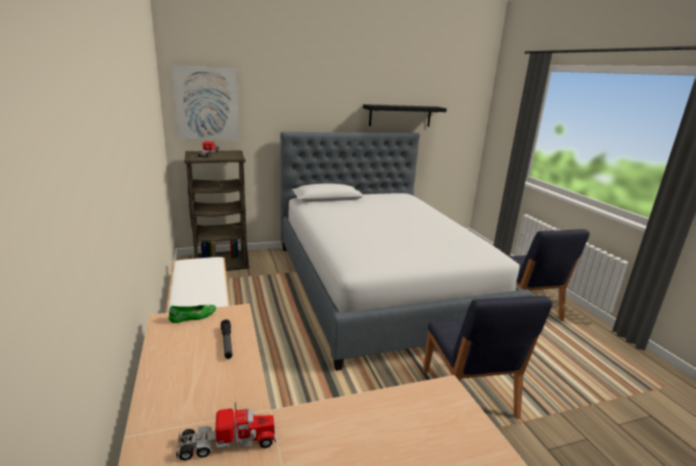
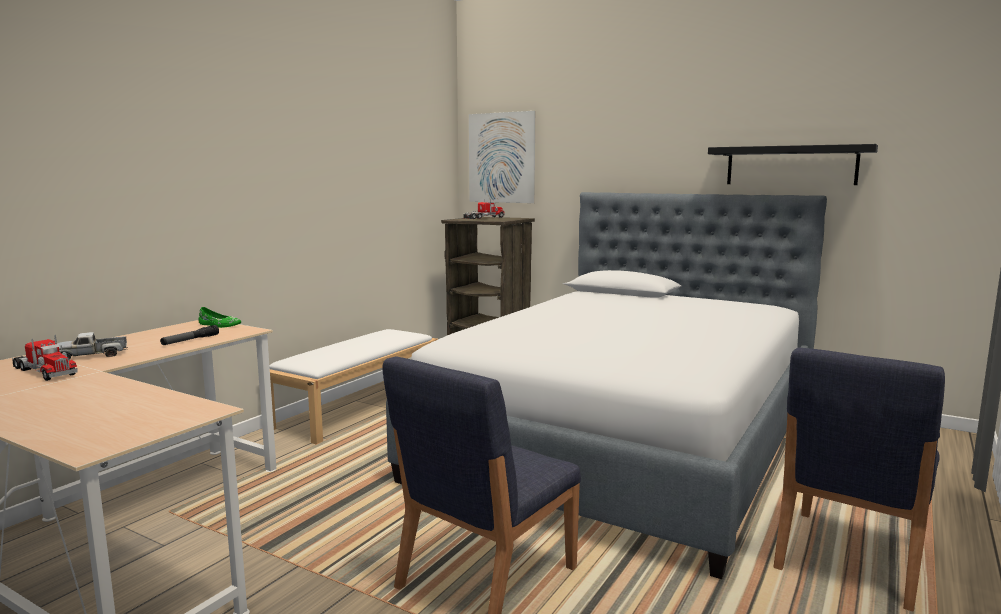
camera: 50 degrees right, 10 degrees down
none -> toy truck [57,332,128,359]

